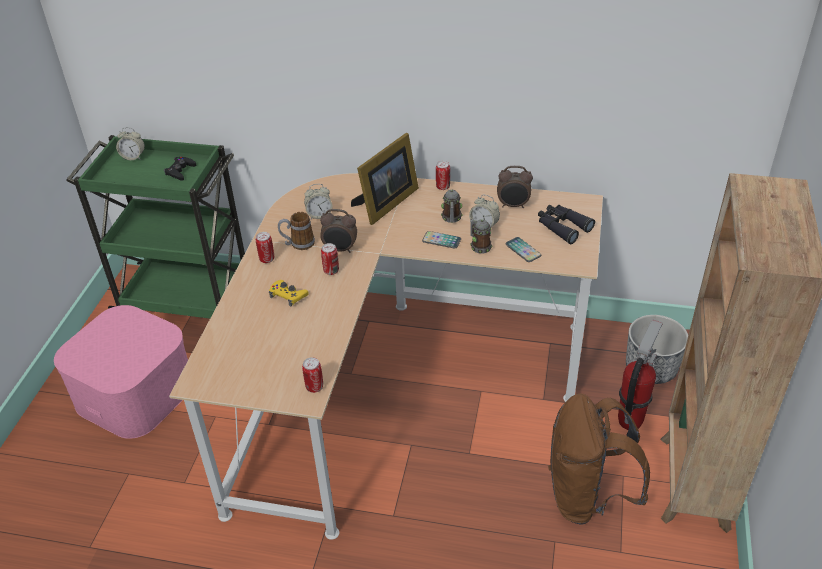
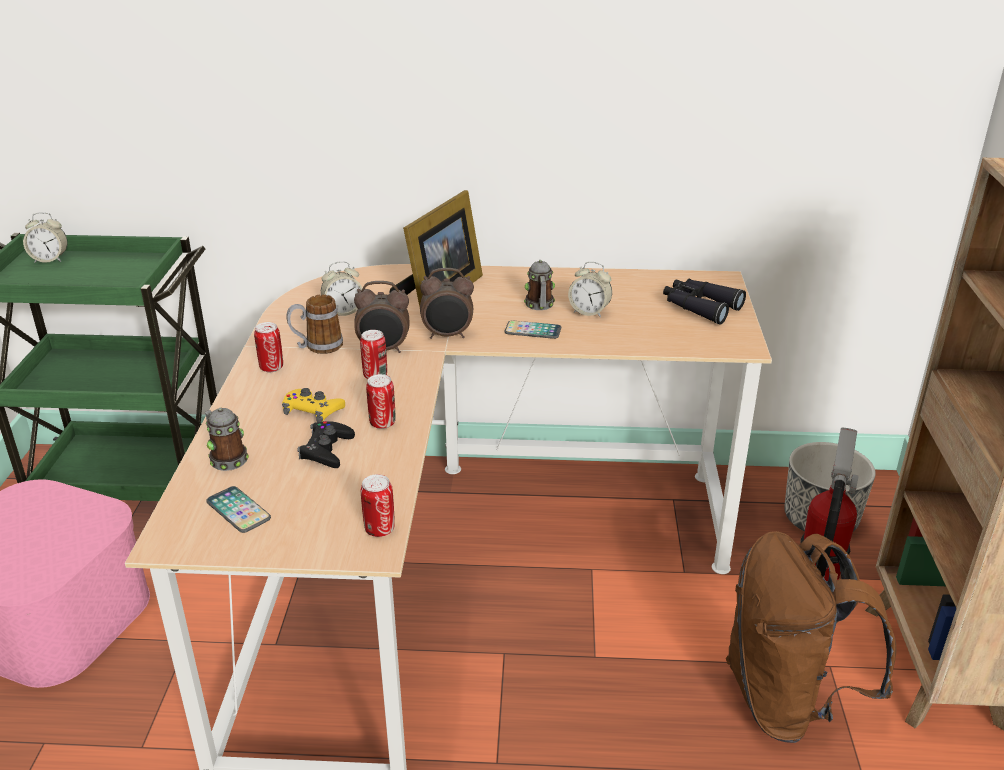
camera: 10 degrees left, 10 degrees down
black game controller [164,157,196,181] -> black game controller moved to [297,421,355,468]
can [436,161,450,190] -> can moved to [366,374,395,429]
mug [470,219,493,254] -> mug moved to [205,408,249,471]
alarm clock [497,166,533,208] -> alarm clock moved to [420,268,474,339]
phone [505,237,541,262] -> phone moved to [206,486,271,533]

